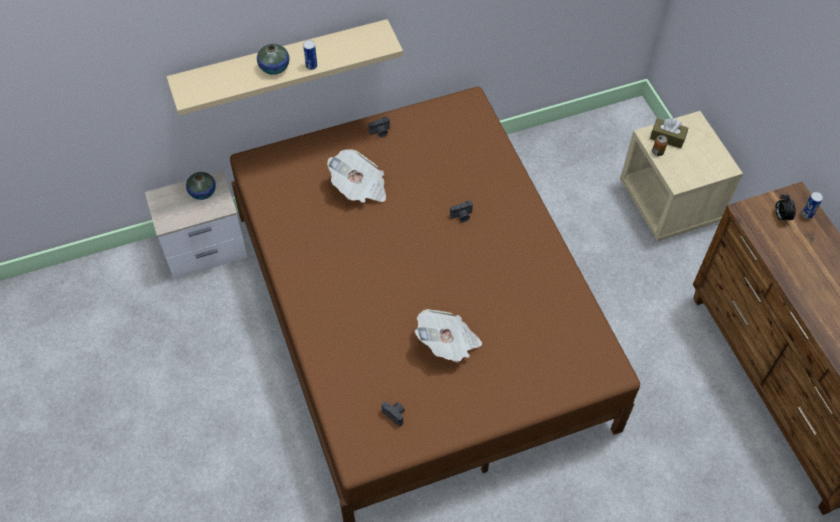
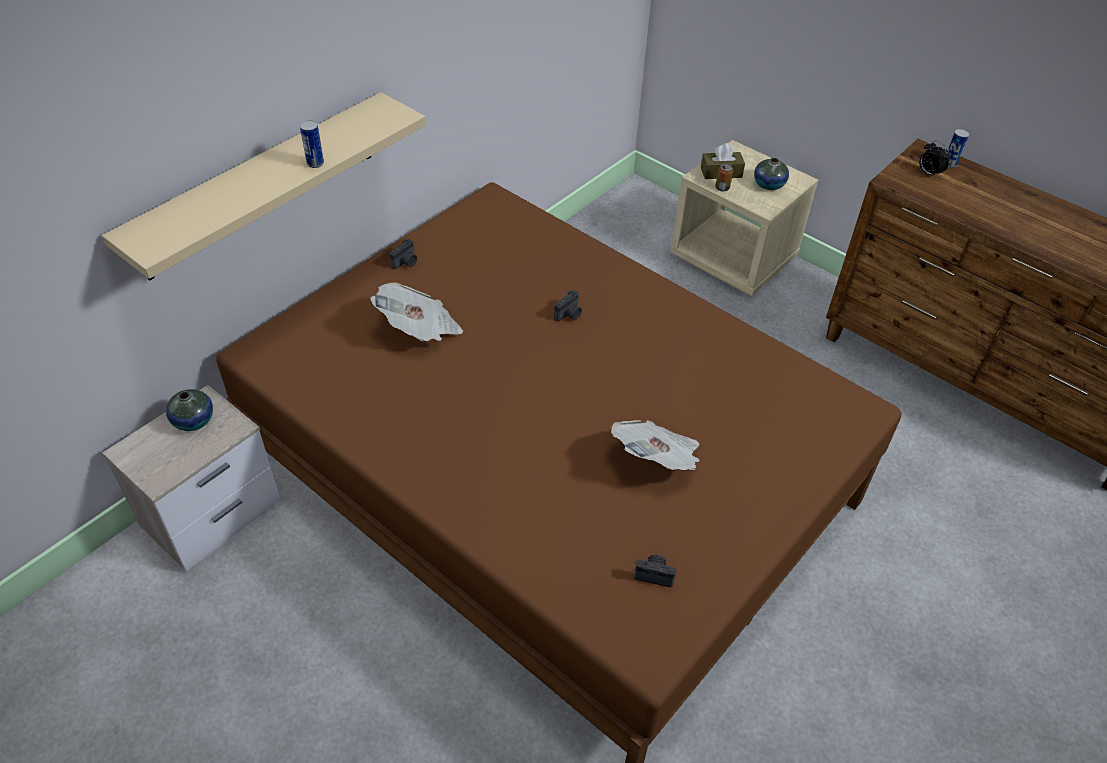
camera: 30 degrees left, 10 degrees down
vase [257,44,289,75] -> vase moved to [754,158,789,190]

